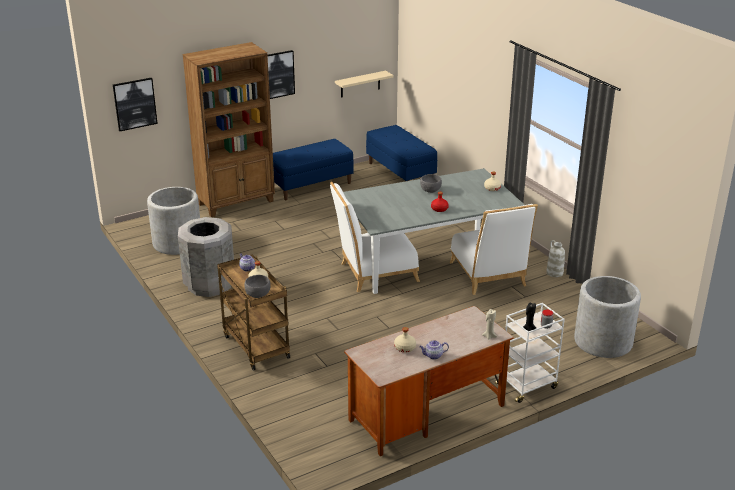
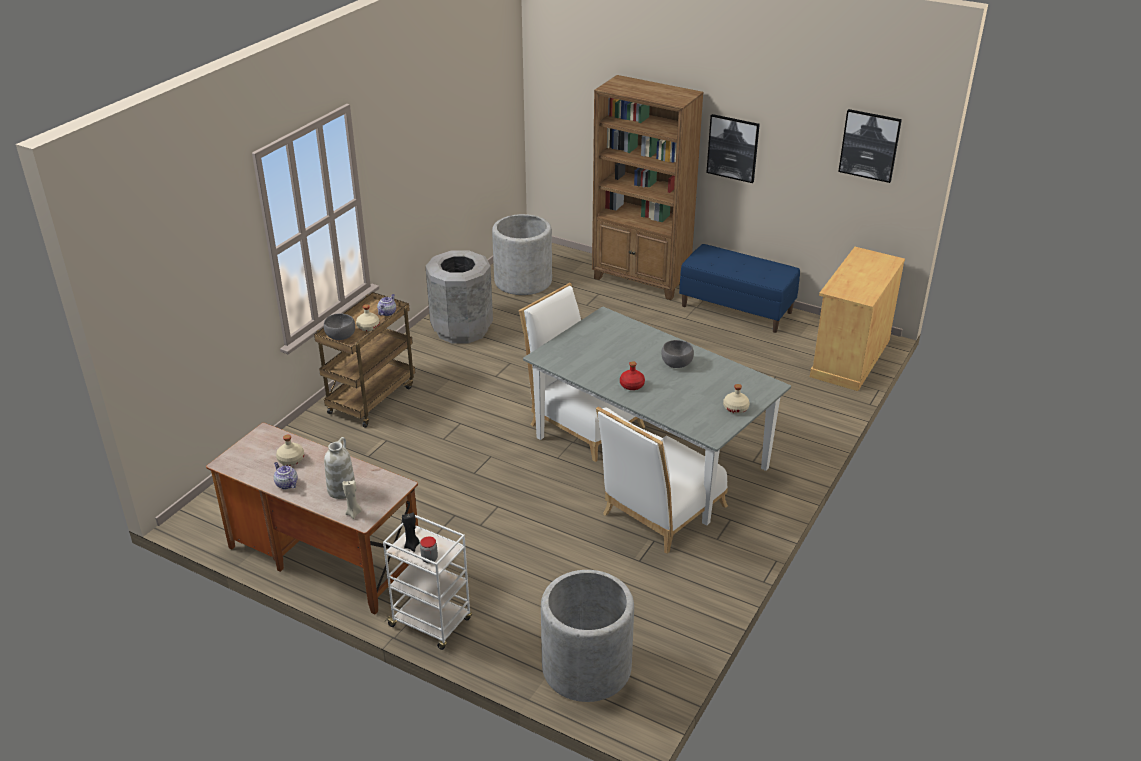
camera: 60 degrees right, 5 degrees up
picture [113,78,158,131] -> picture moved to [838,109,902,183]
beige shelf [335,71,394,97] -> none
blue bench [366,125,437,182] -> beige cabinet [810,247,905,391]
white vase [546,240,565,277] -> white vase moved to [324,437,355,499]

